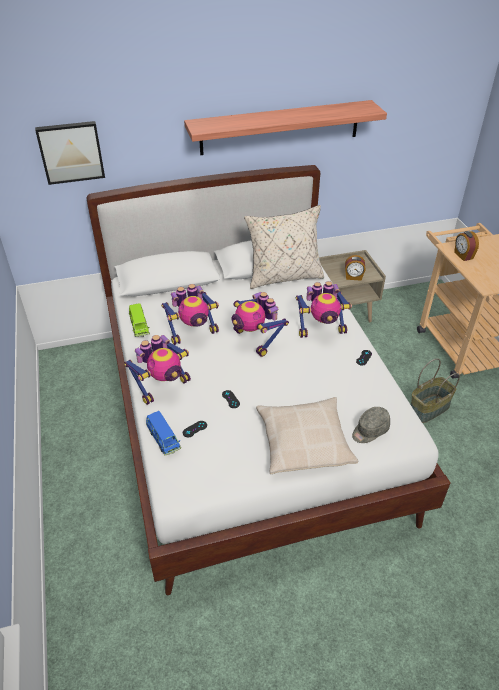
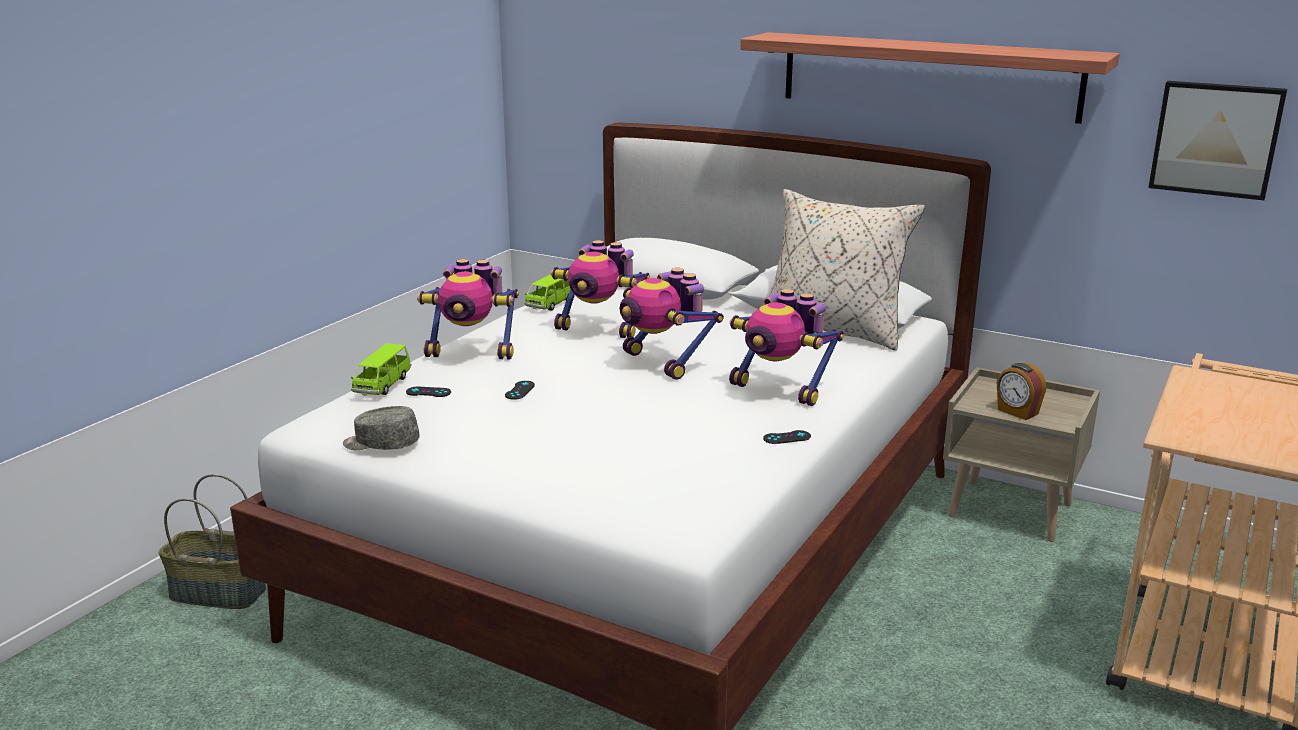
camera: 45 degrees right, 20 degrees down
picture [35,121,105,185] -> picture moved to [1148,81,1287,200]
blue toy car [146,411,181,456] -> green toy car [351,343,411,396]
toy robot [232,292,289,357] -> toy robot turned 45 degrees counterclockwise [620,268,724,380]
beige pillow [256,397,358,474] -> none
grey cap [352,407,390,443] -> grey cap moved to [343,406,420,450]
basket [411,358,460,423] -> basket moved to [158,474,266,609]
alarm clock [454,231,479,261] -> none

